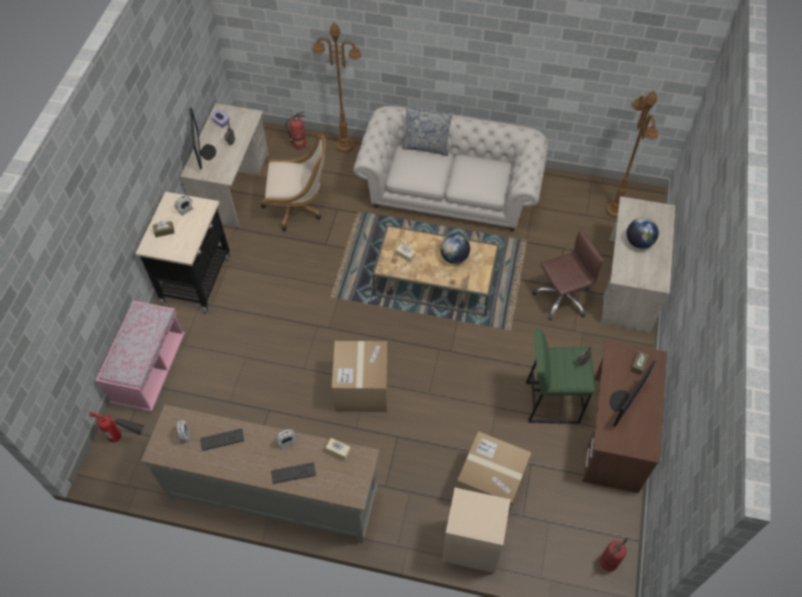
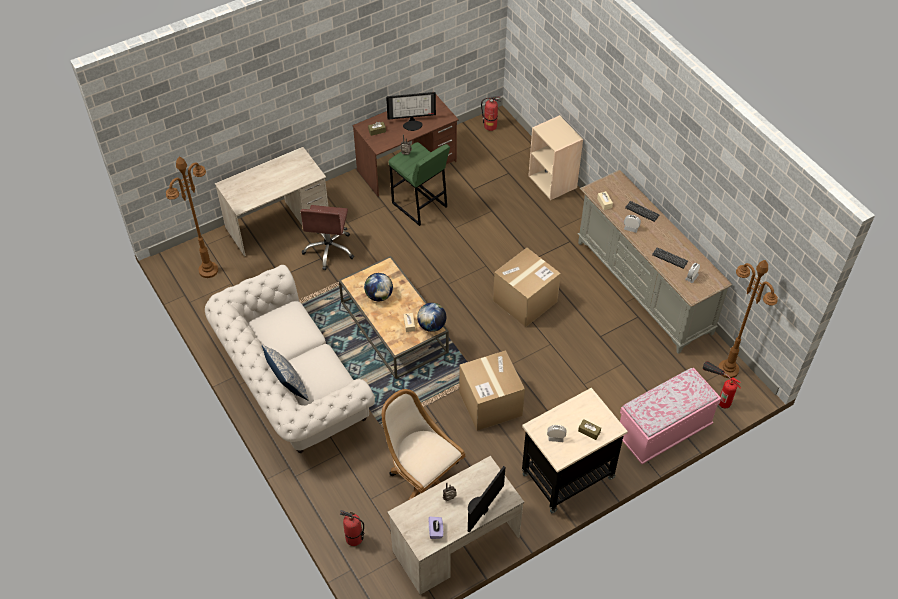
camera: 135 degrees left, 5 degrees down
brown floor lamp [312,22,361,153] -> brown floor lamp moved to [718,260,778,378]
cardboard box [456,431,531,520] -> cardboard box moved to [459,350,525,431]
brown office chair [532,229,604,320] -> brown office chair turned 105 degrees counterclockwise [300,205,354,270]
globe [627,218,659,249] -> globe moved to [417,303,446,332]

